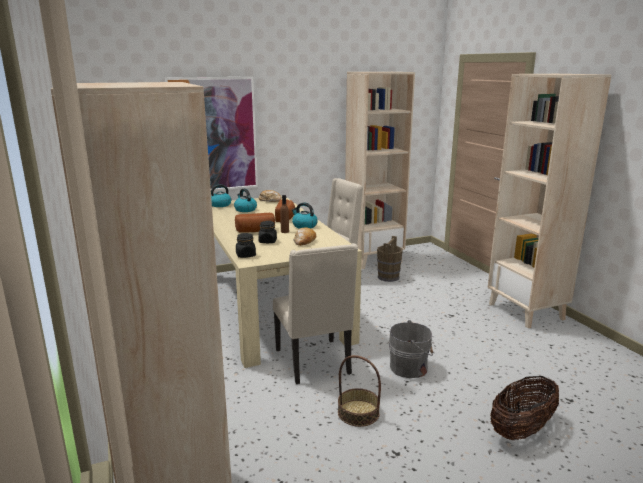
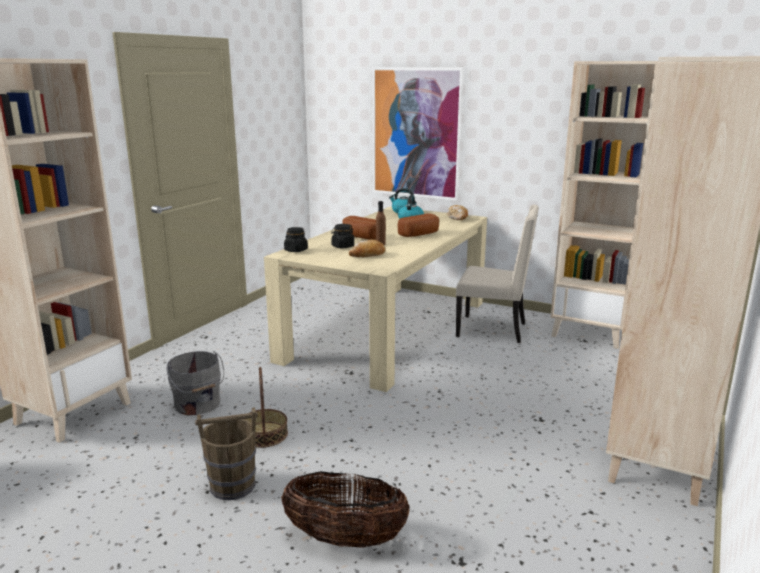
camera: 50 degrees right, 0 degrees up
beige chair [273,243,358,384] -> none
kettle [292,202,318,229] -> none
brown bucket [377,236,403,282] -> brown bucket moved to [195,407,258,500]
grey bucket [389,320,433,378] -> grey bucket moved to [167,351,224,415]

